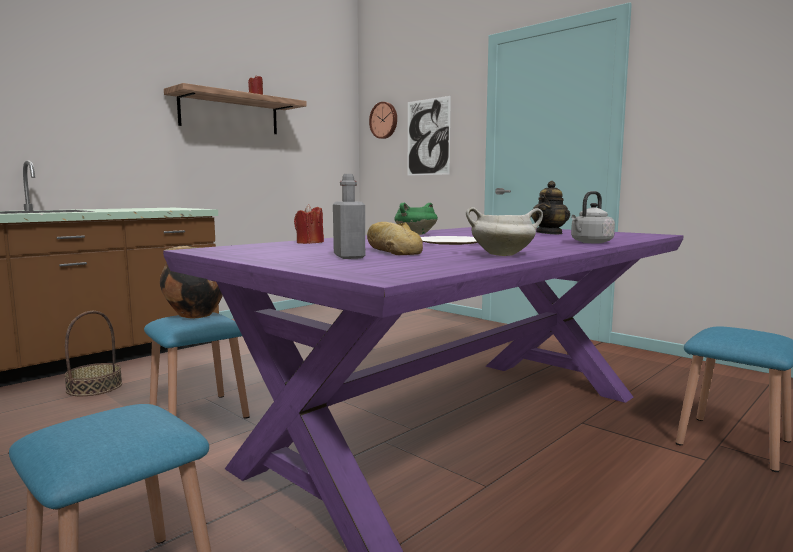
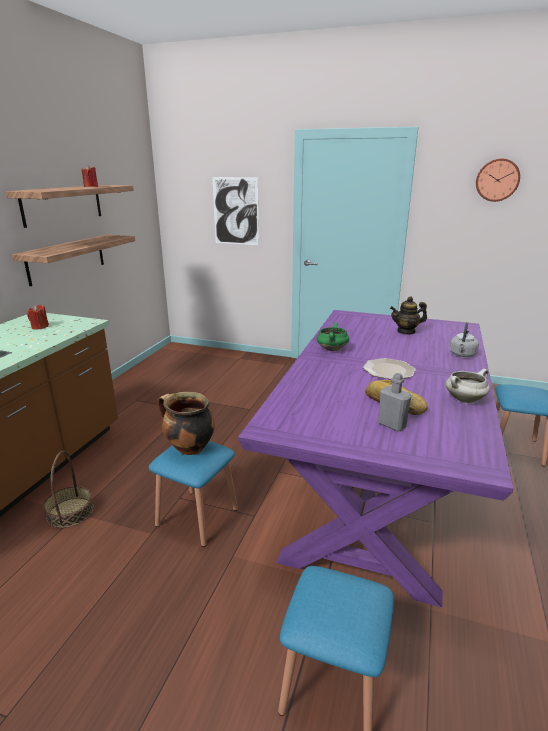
camera: 25 degrees left, 15 degrees up
red candle [294,204,324,244] -> red candle moved to [27,305,49,330]
wall clock [369,102,397,139] -> wall clock moved to [476,158,520,202]
teapot [531,181,570,235] -> teapot turned 75 degrees clockwise [390,296,427,335]
none -> shelf [12,235,135,286]

